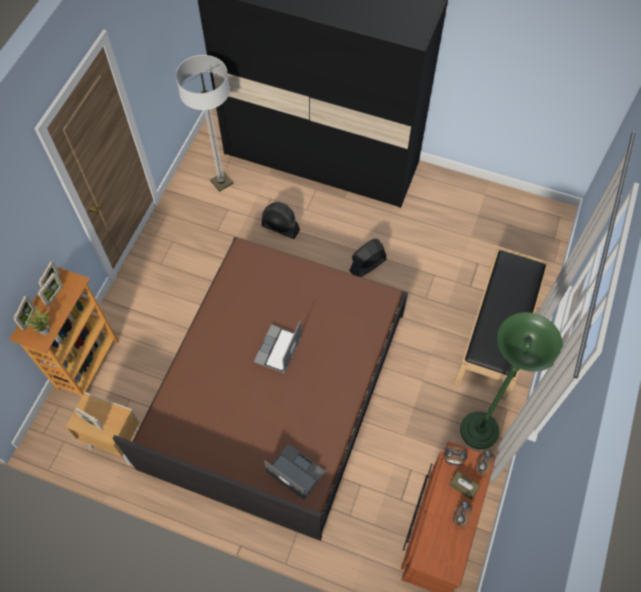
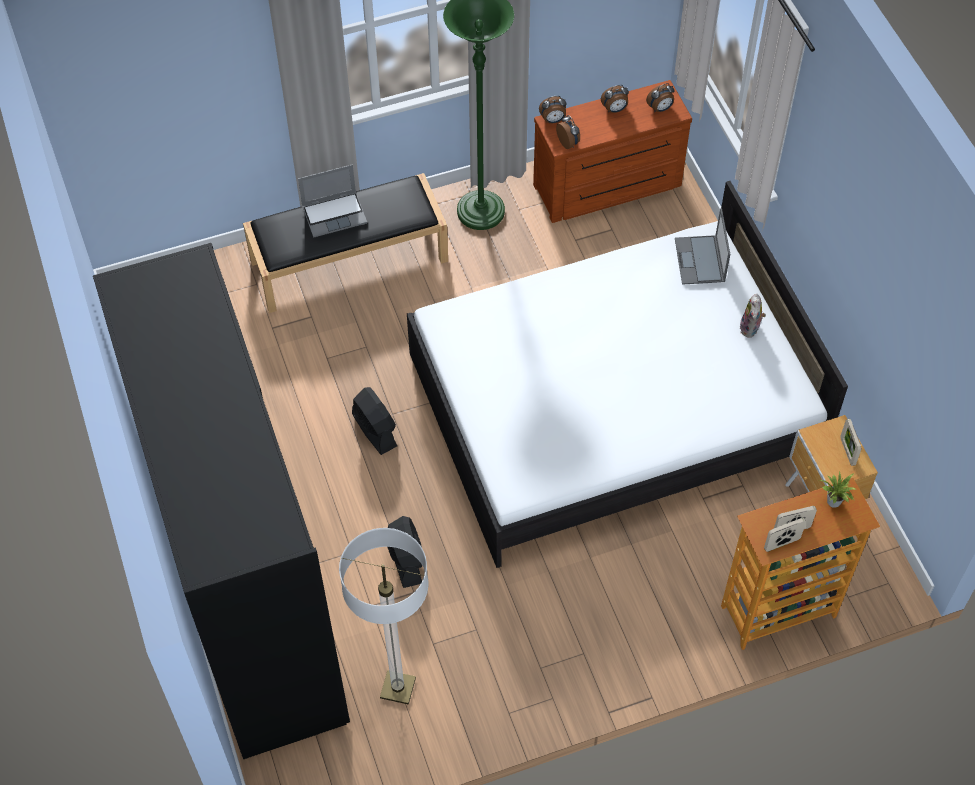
camera: 130 degrees left, 5 degrees down
picture frame [13,295,35,331] -> none
brown bed [112,237,408,541] -> white bed [407,181,848,568]
laptop [254,321,302,374] -> laptop moved to [298,164,367,237]
black fan [349,238,387,277] -> black fan turned 135 degrees counterclockwise [352,387,397,455]
brown tissue box [449,471,480,500] -> none
none -> alarm clock [646,83,675,112]
none -> plush toy [739,294,766,338]

